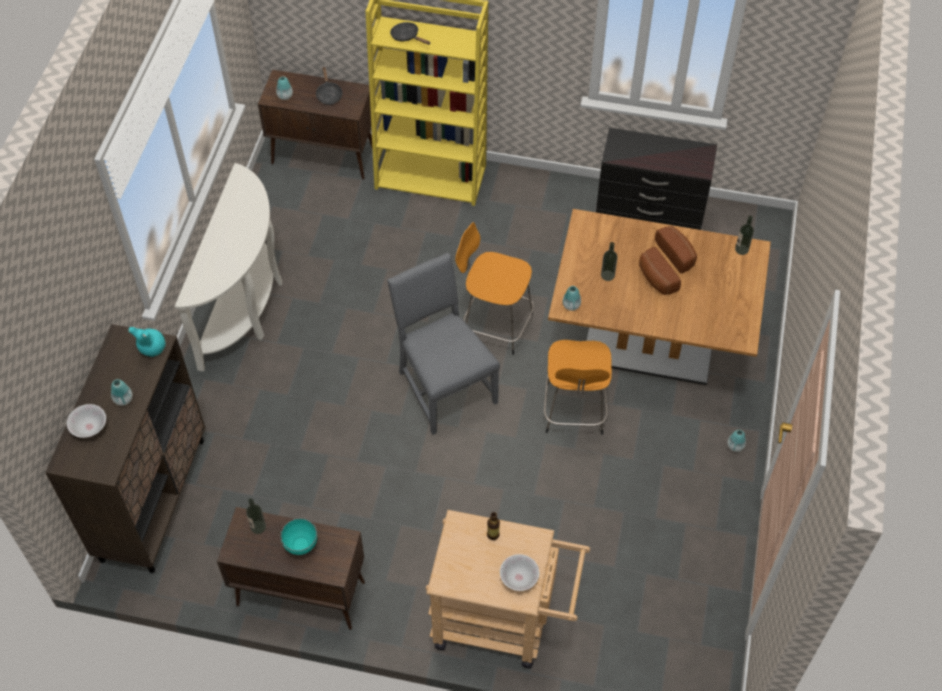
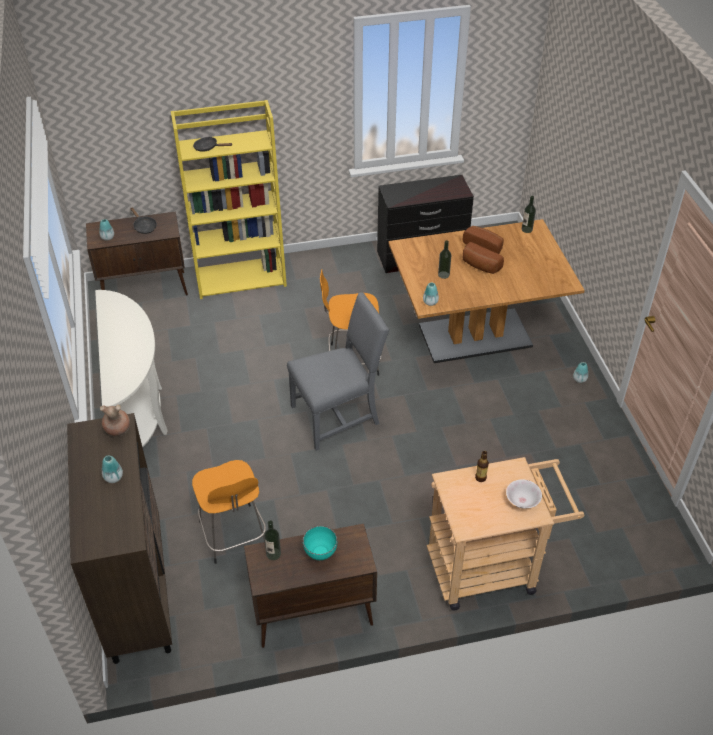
camera: 25 degrees left, 10 degrees down
white bowl [67,404,106,438] -> none
turquoise vase [128,327,166,357] -> brown vase [100,405,130,437]
grey chair [387,253,500,435] -> grey chair turned 120 degrees clockwise [287,292,390,451]
orange stool [544,340,612,435] -> orange stool moved to [192,460,266,564]

